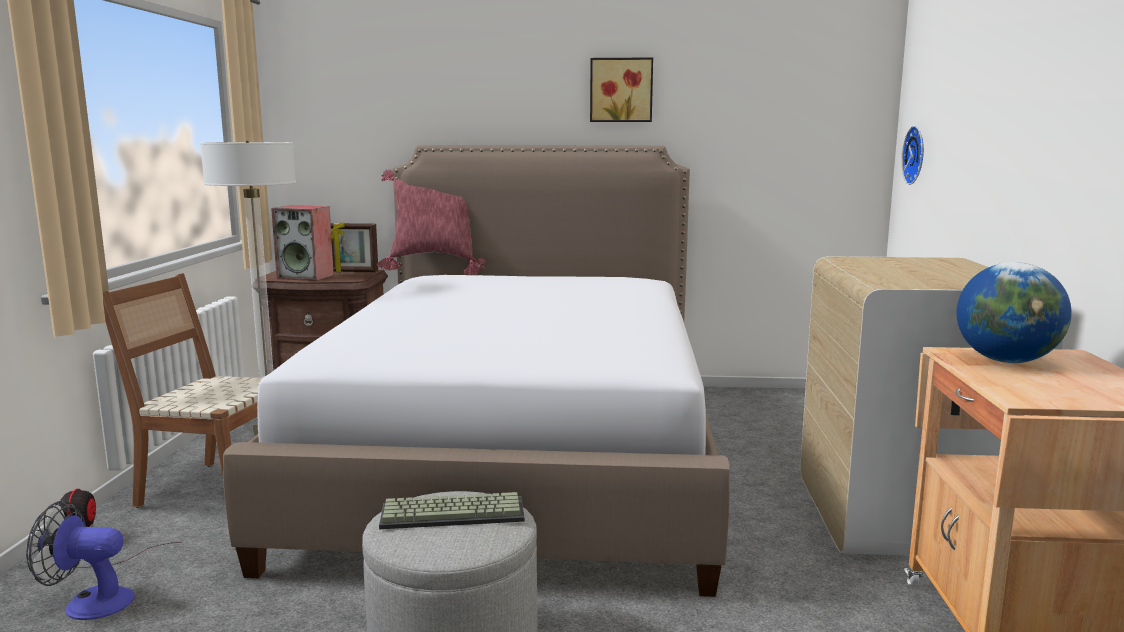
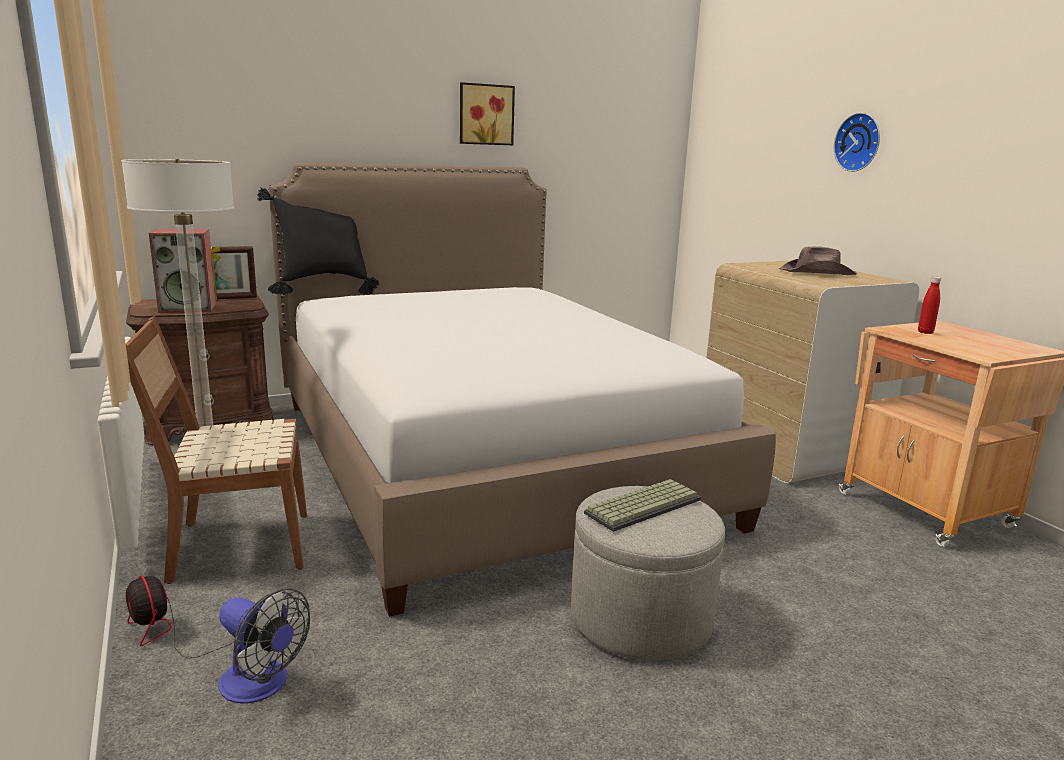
camera: 30 degrees left, 5 degrees up
fan [26,501,134,620] -> fan turned 120 degrees counterclockwise [218,588,310,704]
red pillow [376,169,486,275] -> black pillow [257,185,380,295]
wall clock [901,126,924,185] -> wall clock moved to [834,112,880,172]
globe [956,262,1072,363] -> red bottle [918,277,941,334]
none -> brown hat [779,246,857,275]

